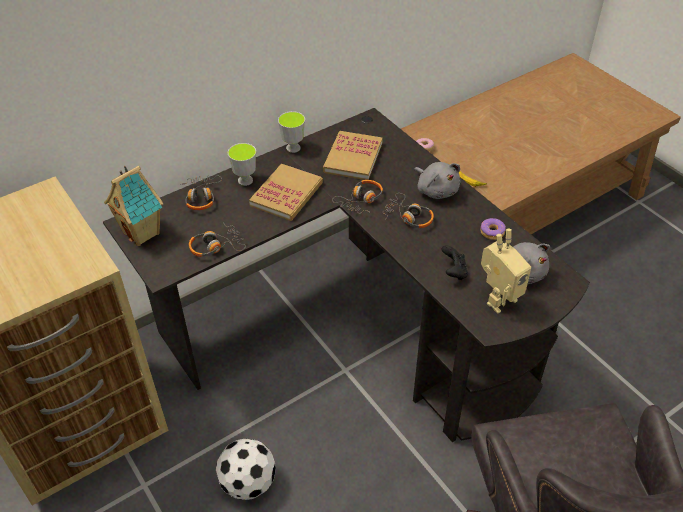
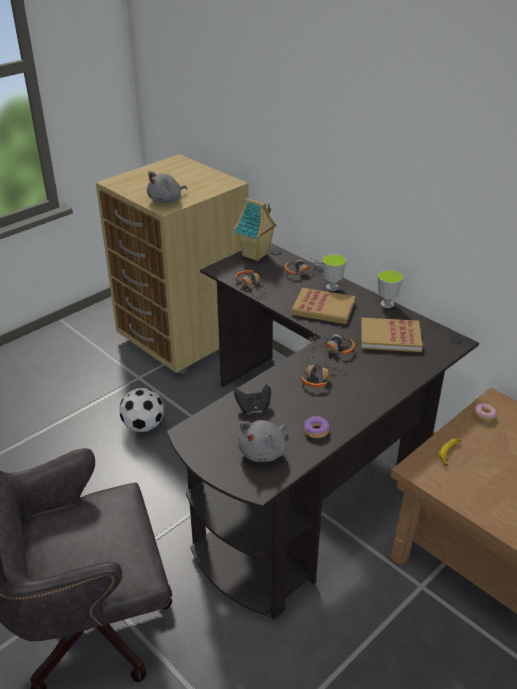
camera: 80 degrees right, 10 degrees down
grey plush toy [414,162,461,199] -> grey plush toy moved to [147,171,188,203]
toy robot [481,229,531,314] -> none

